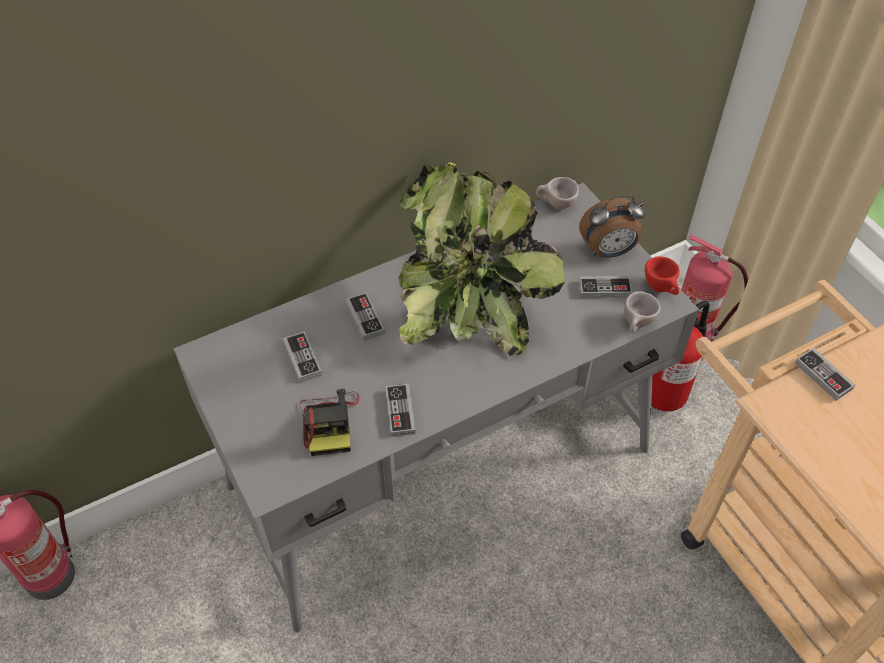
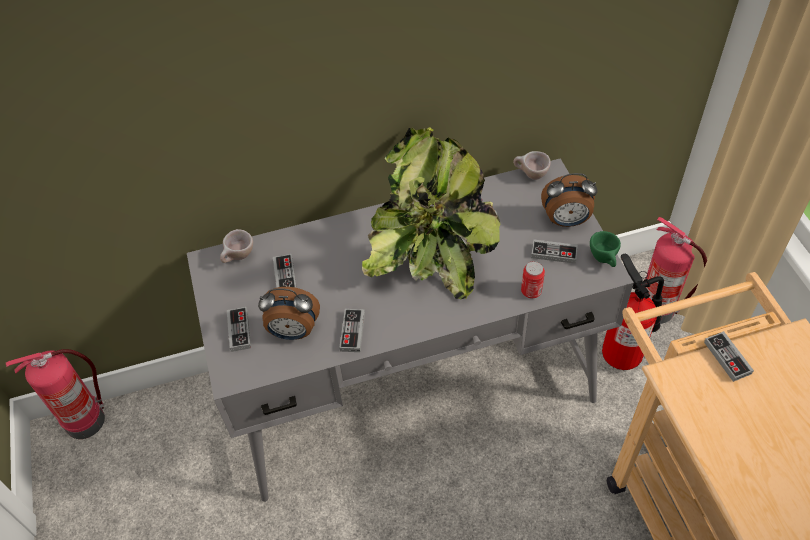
camera: 15 degrees right, 0 degrees up
camera [300,389,360,456] -> alarm clock [258,287,320,340]
game controller [346,293,385,341] -> game controller moved to [227,307,251,352]
beige cup [624,291,660,333] -> beige cup moved to [220,229,253,263]
red cup [645,256,680,295] -> green cup [590,231,621,267]
none -> can [521,261,545,298]

